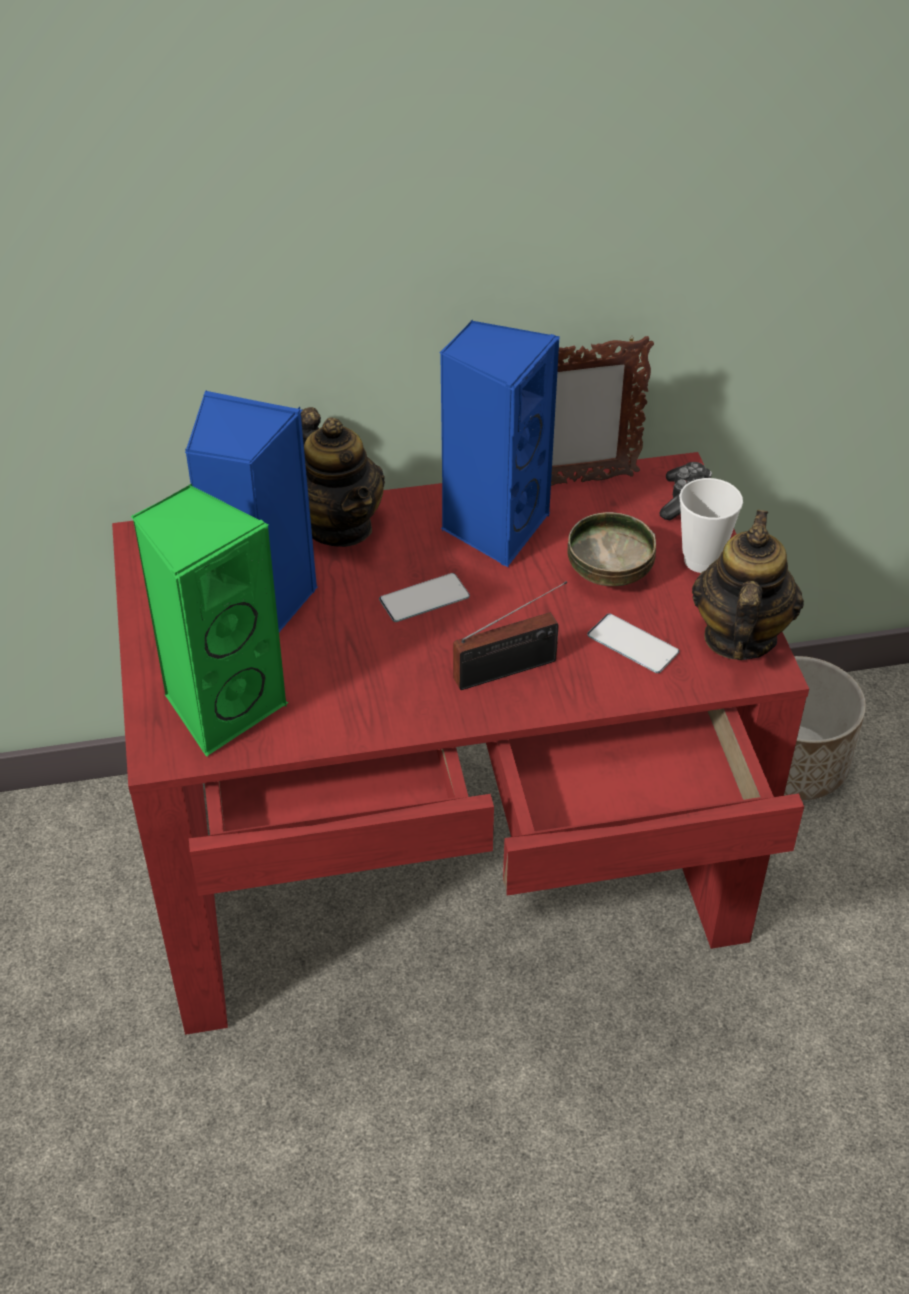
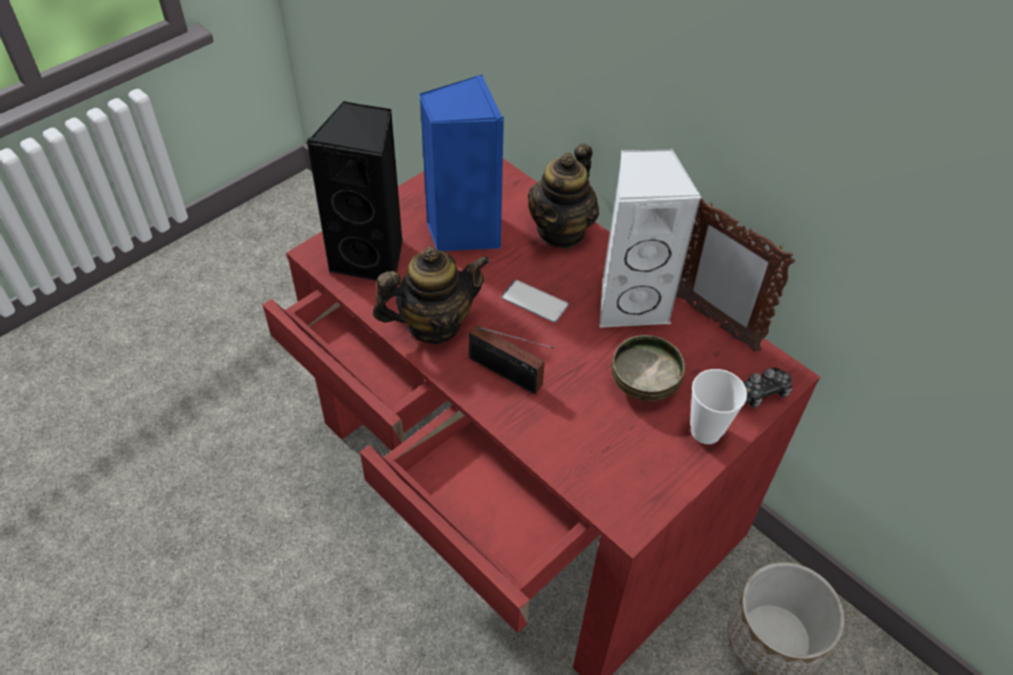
camera: 55 degrees right, 5 degrees up
green speaker [131,484,288,757] -> black speaker [305,100,403,281]
blue speaker [440,319,560,567] -> white speaker [599,149,702,328]
phone [587,613,679,673] -> none
teapot [692,510,804,660] -> teapot moved to [373,247,490,344]

